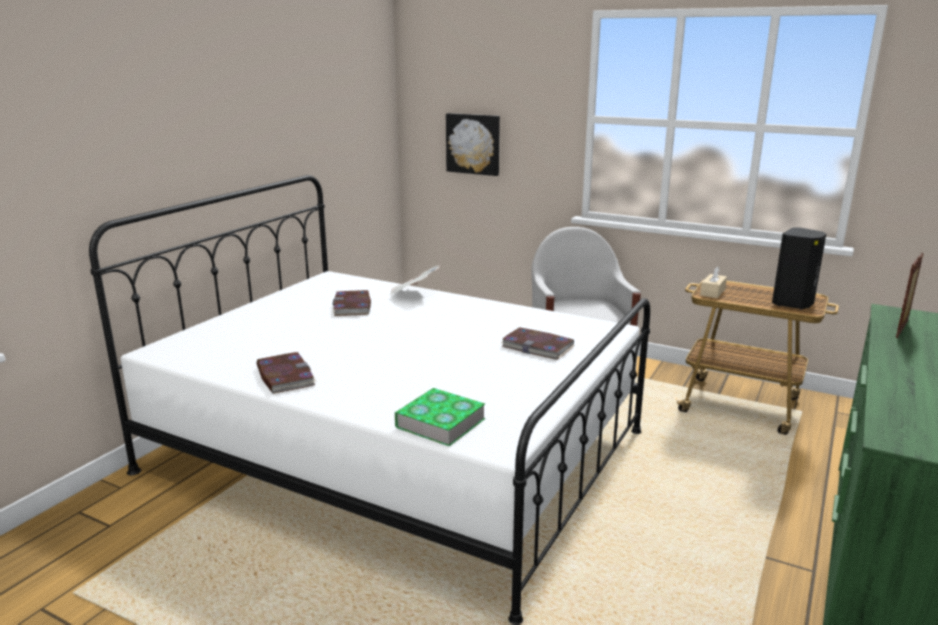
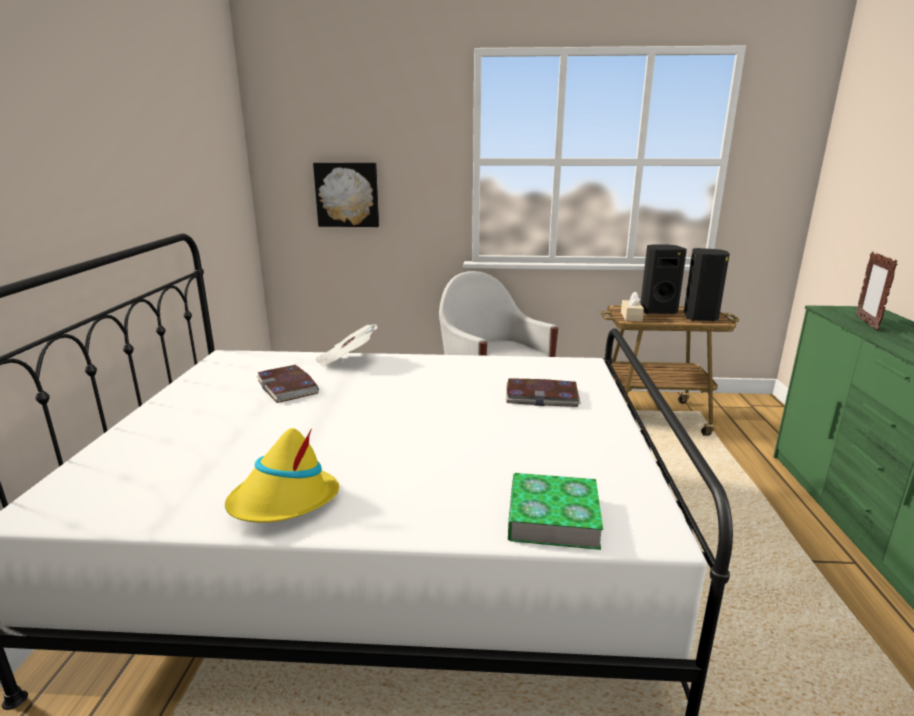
camera: 25 degrees left, 0 degrees up
book [257,352,316,394] -> yellow hat [225,428,339,523]
none -> black speaker [640,244,687,314]

